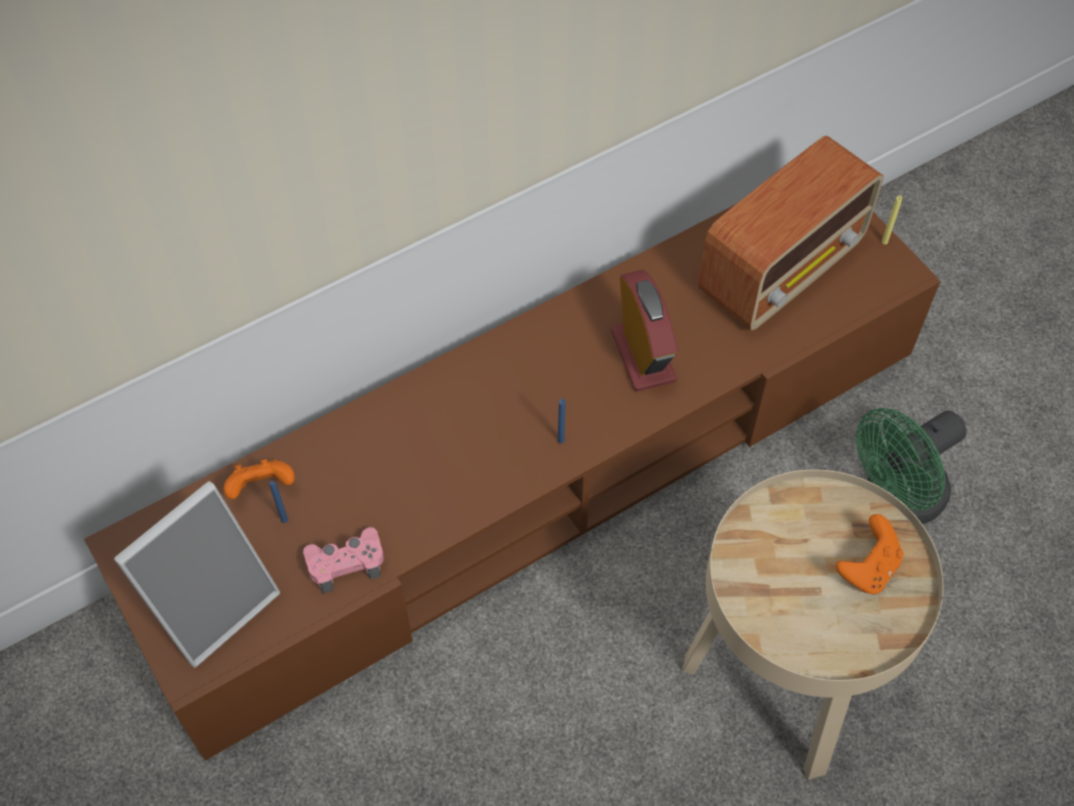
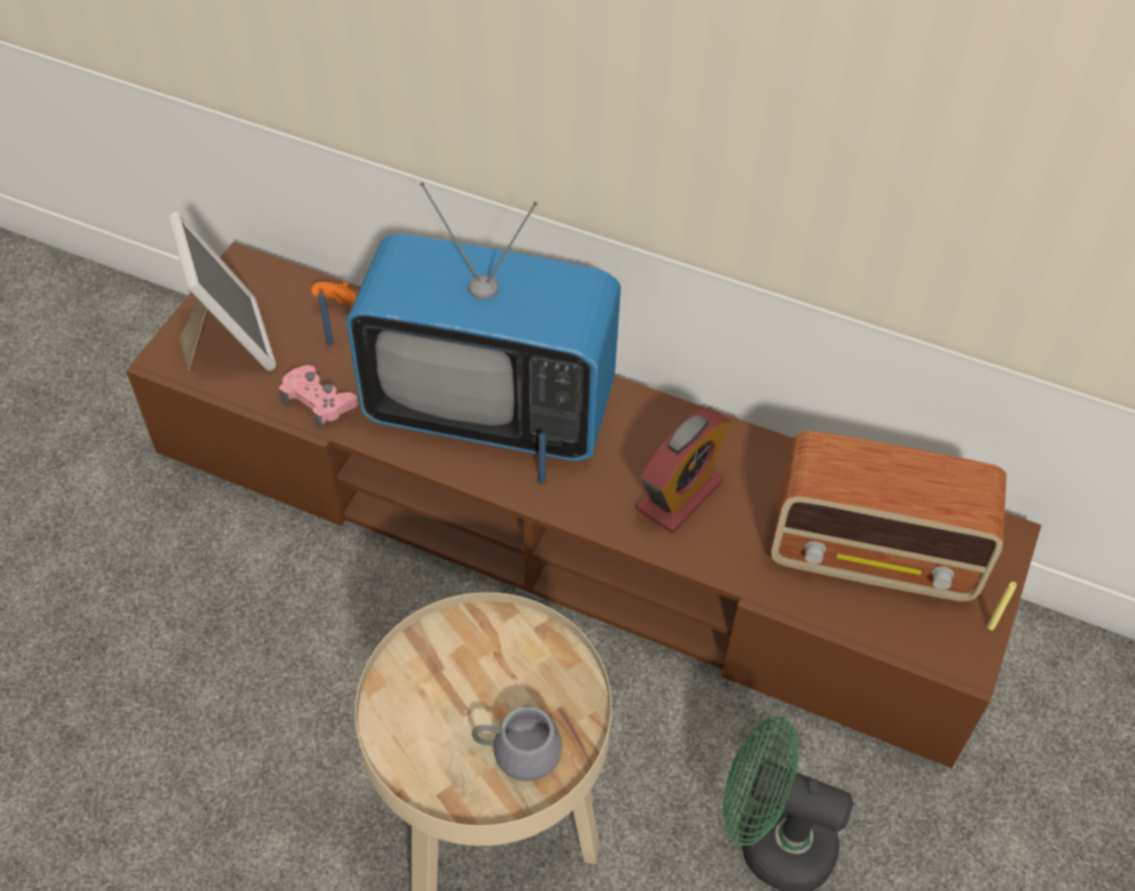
camera: 55 degrees right, 5 degrees down
picture frame [114,481,280,668] -> picture frame turned 120 degrees counterclockwise [168,211,276,371]
orange game controller [836,514,904,595] -> grey mug [472,703,562,781]
none -> television [346,182,621,461]

